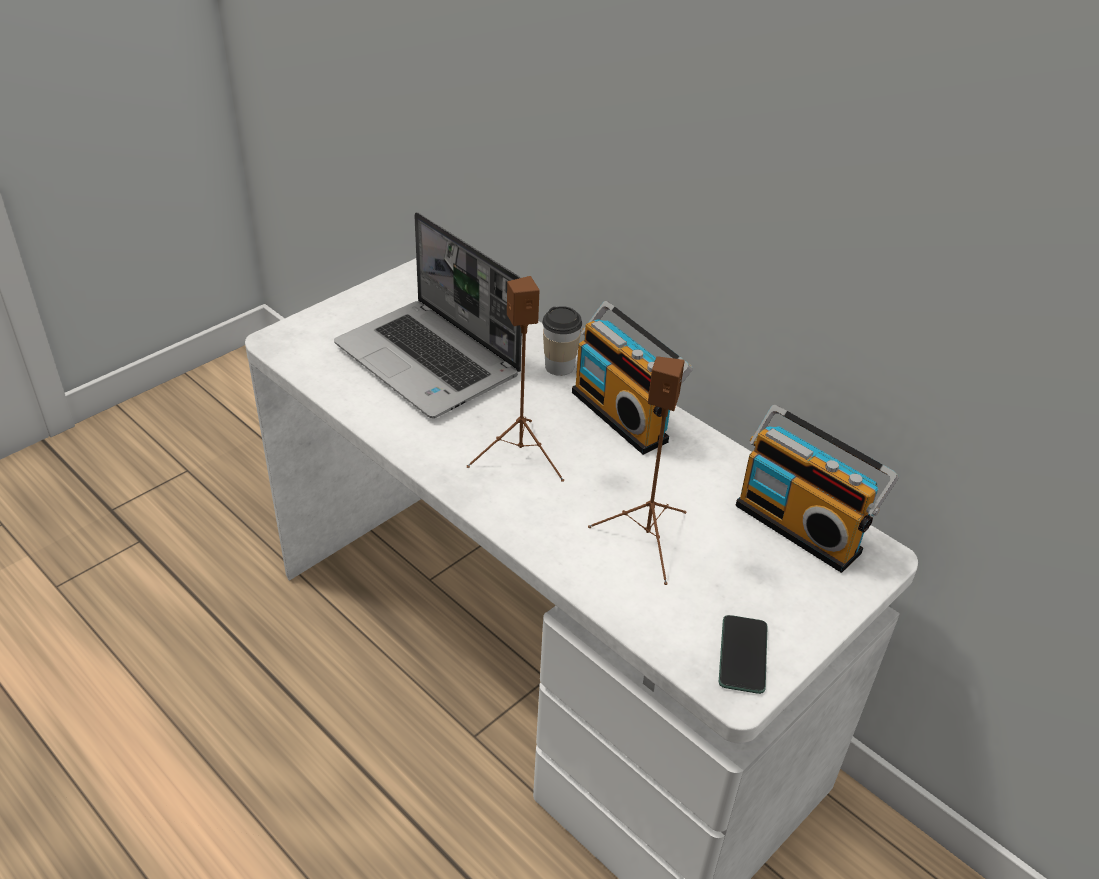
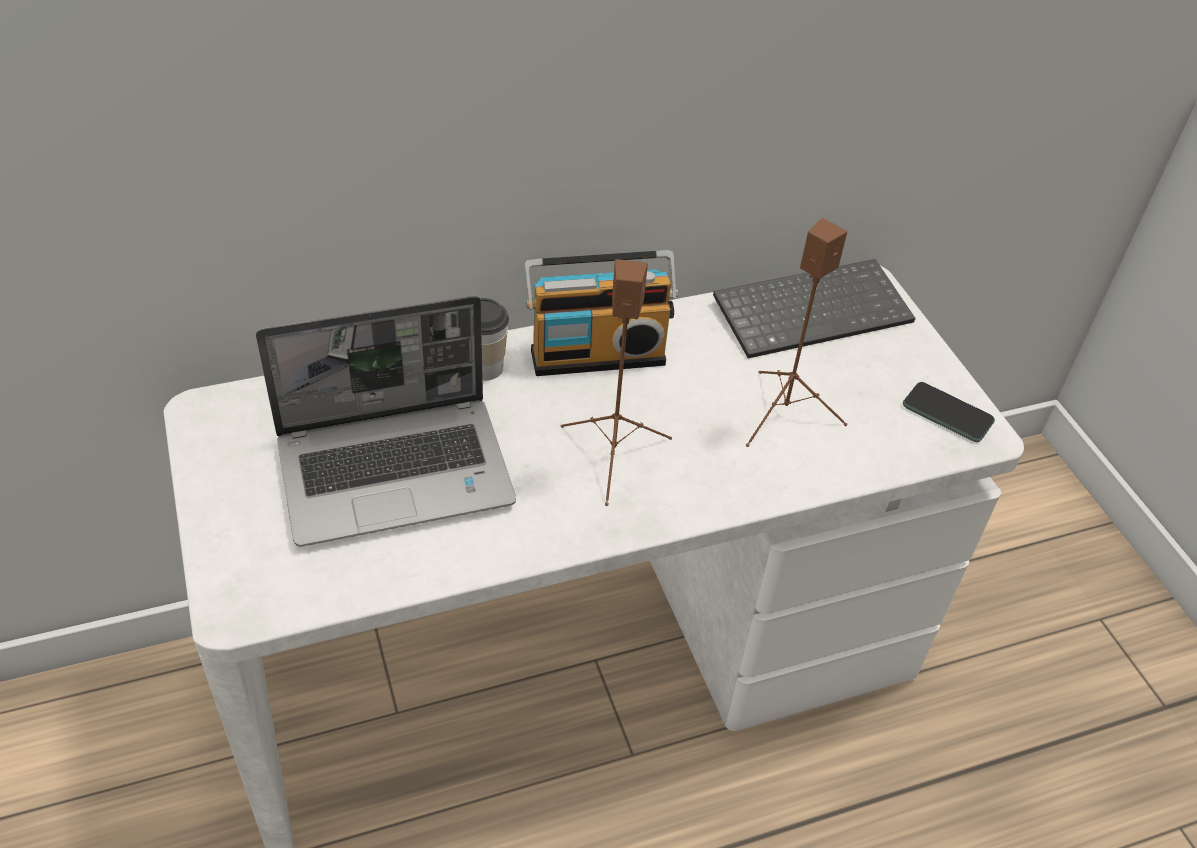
camera: 65 degrees left, 5 degrees up
radio [736,405,899,573] -> keyboard [713,259,916,358]

